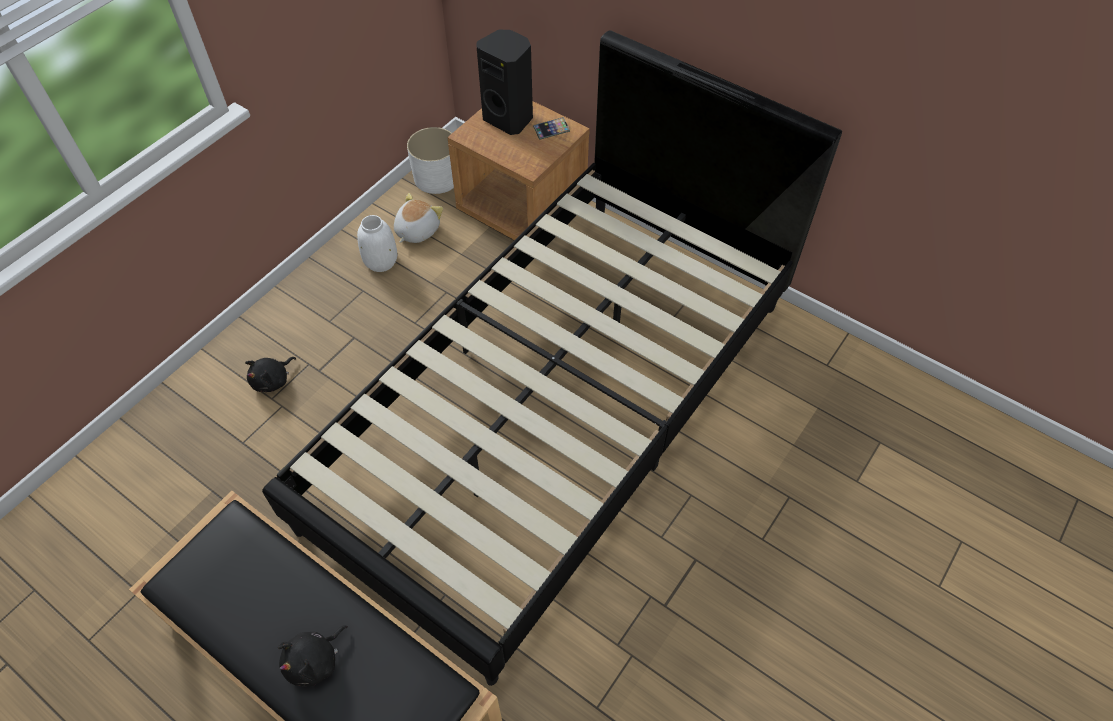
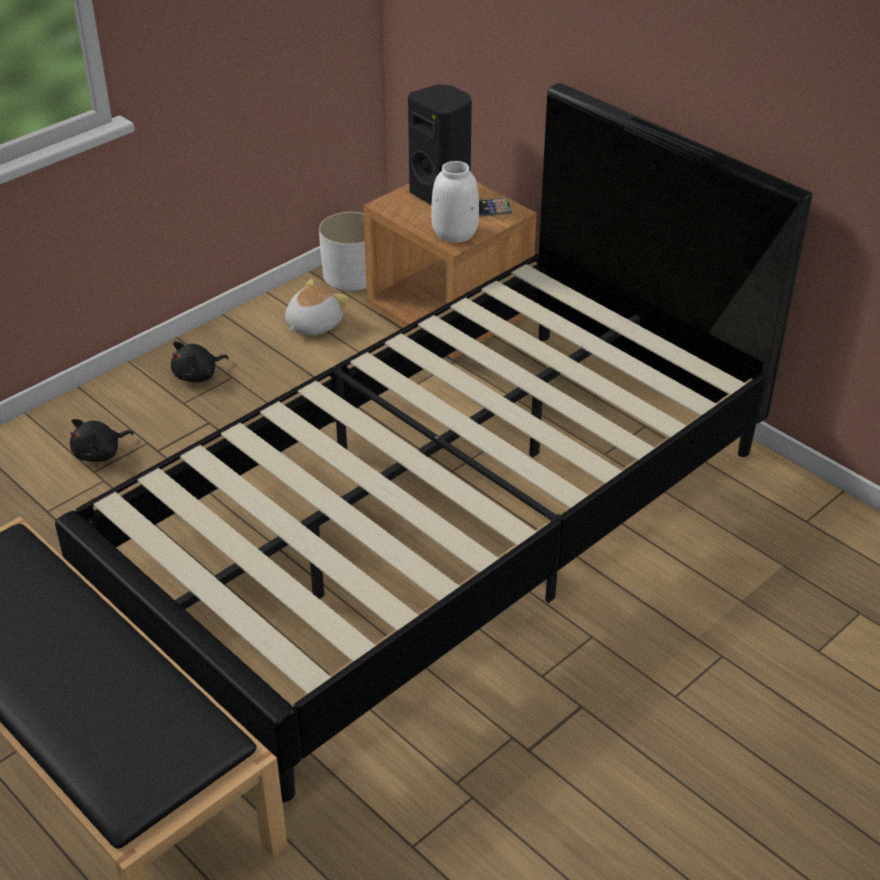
camera: 10 degrees right, 15 degrees down
black plush toy [278,625,348,687] -> black plush toy moved to [171,341,229,382]
white vase [357,215,397,272] -> white vase moved to [431,161,479,243]

